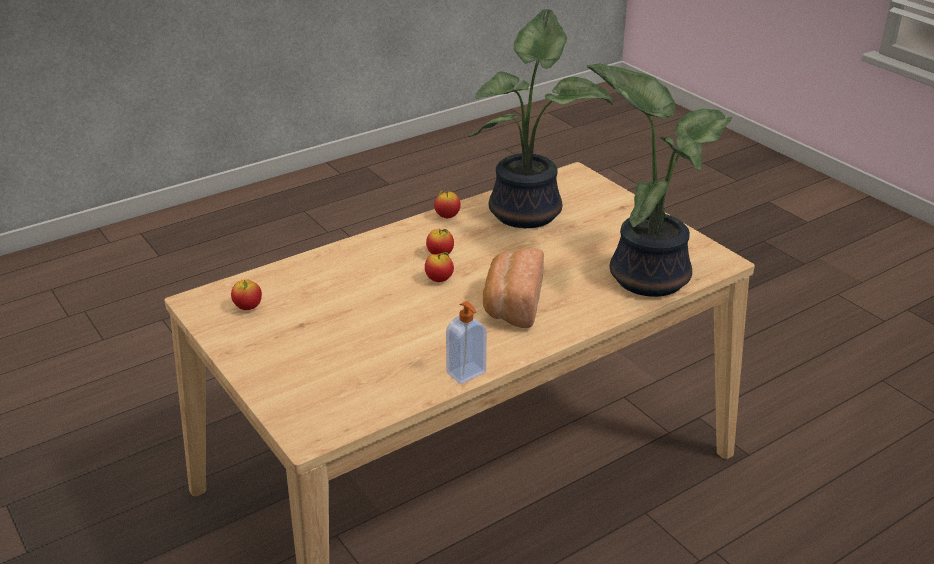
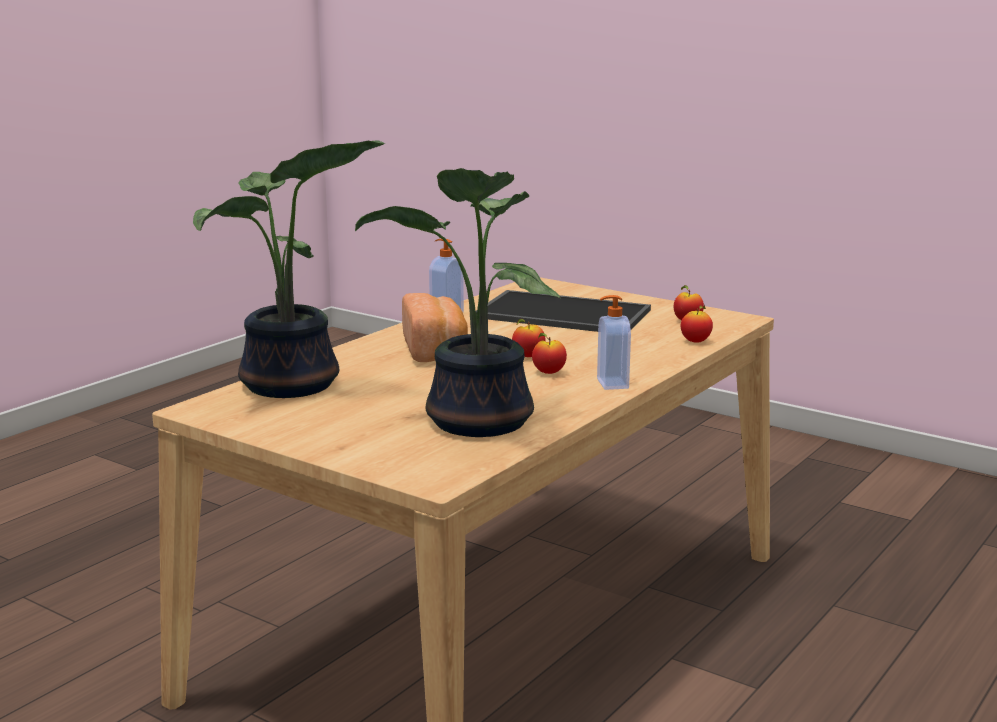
camera: 160 degrees right, 15 degrees down
apple [434,190,461,218] -> apple moved to [681,305,713,343]
none -> tray [476,290,651,332]
none -> soap dispenser [597,295,631,390]

